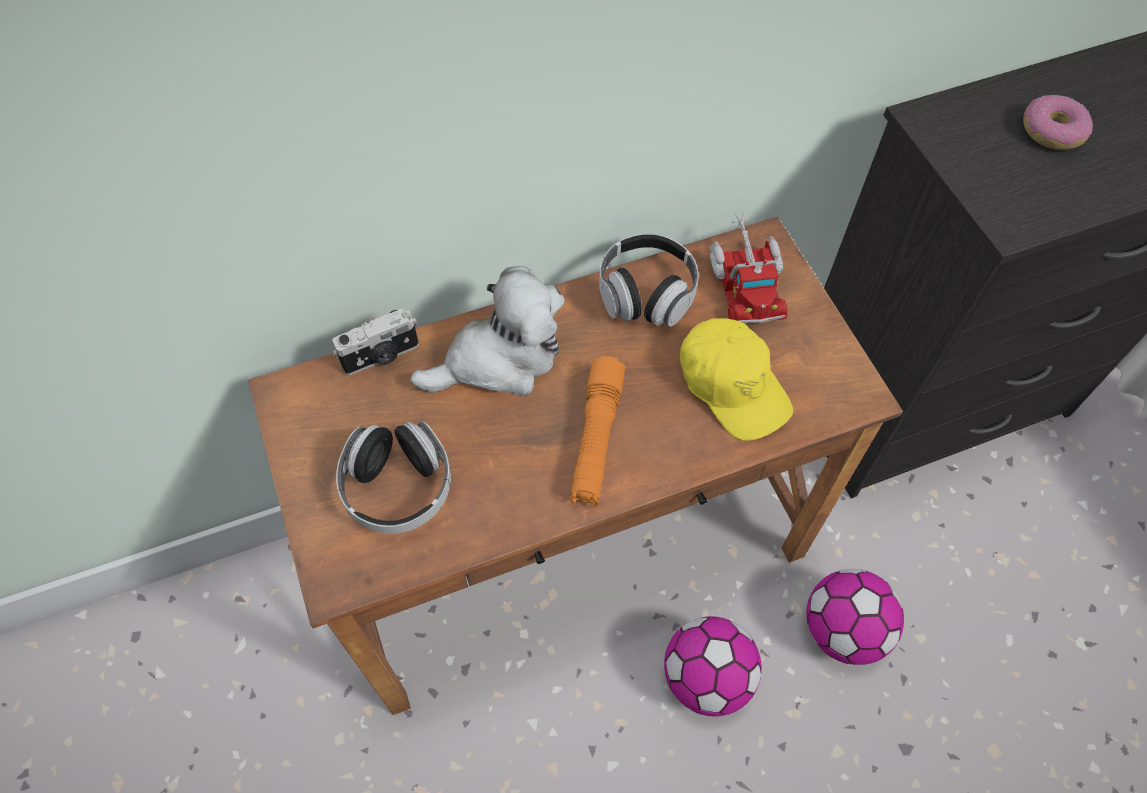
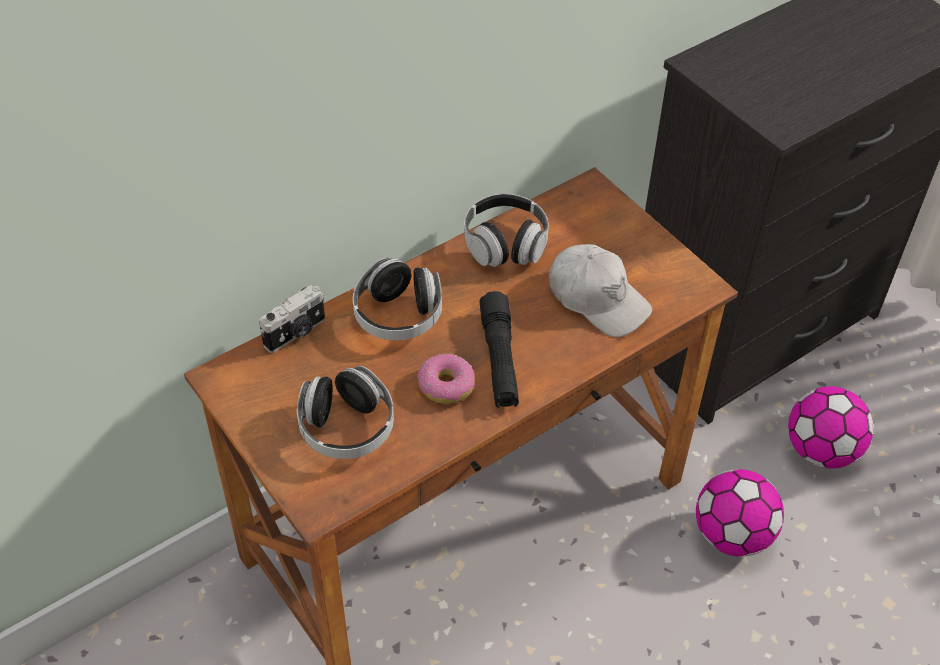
camera: 15 degrees left, 10 degrees down
plush toy [410,266,565,396] -> headphones [353,258,442,340]
orange flashlight [570,356,625,507] -> black flashlight [479,291,519,408]
football [664,616,762,716] -> football moved to [788,386,873,469]
yellow cap [680,318,793,441] -> white cap [549,244,652,337]
toy truck [709,213,788,323] -> none
donut [1023,95,1093,150] -> donut moved to [417,353,475,404]

